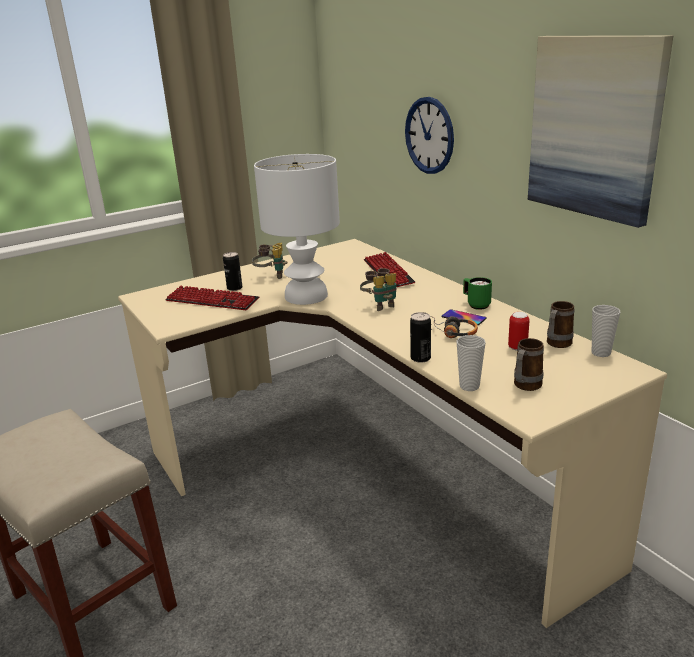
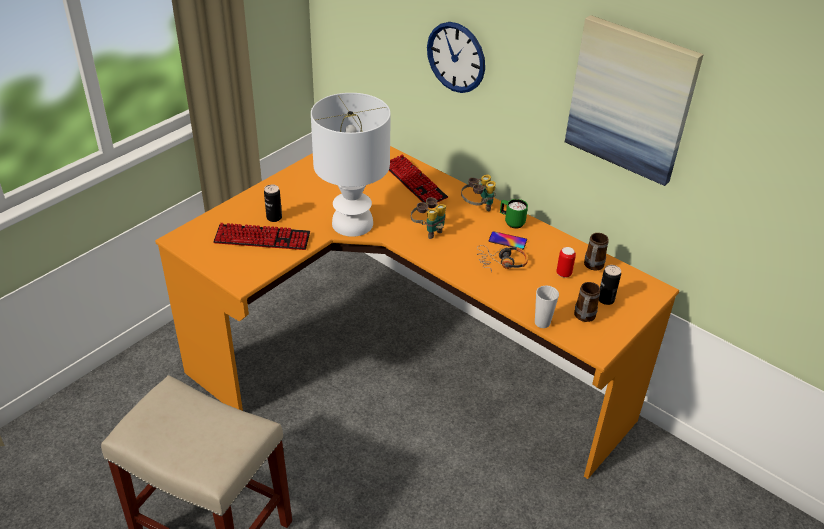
camera: 20 degrees left, 15 degrees up
beige desk [118,239,667,628] -> orange desk [155,146,679,479]
binoculars [252,243,287,279] -> binoculars moved to [461,175,496,211]
can [410,312,431,363] -> can moved to [599,265,621,305]
cup [592,305,620,357] -> none

